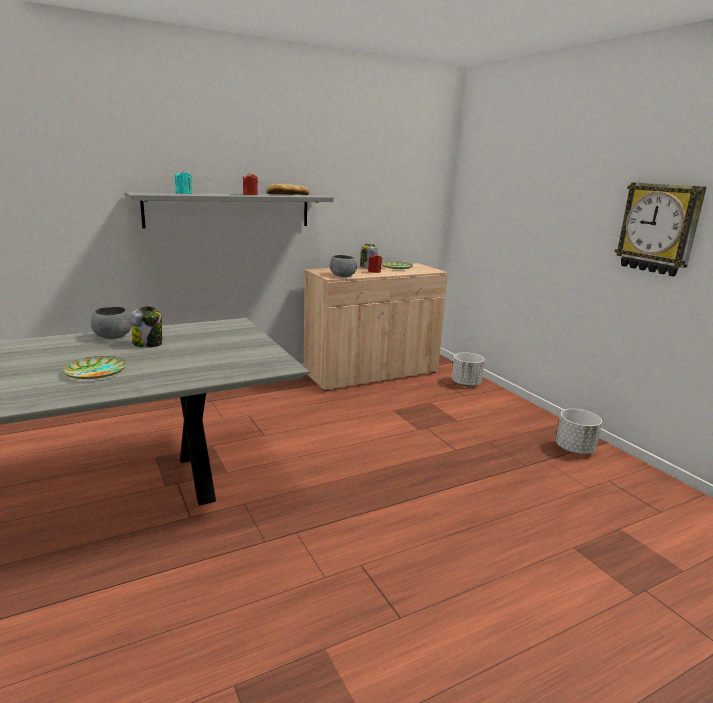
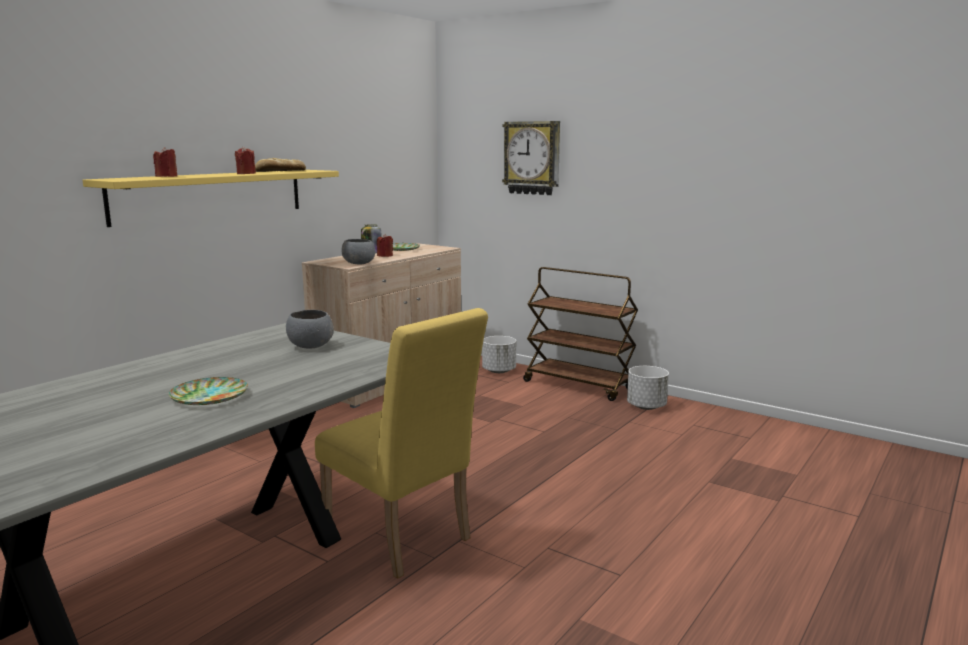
camera: 25 degrees left, 5 degrees down
grey bowl [91,307,131,339] -> grey bowl moved to [286,310,334,349]
grey shelf [125,192,334,229] -> yellow shelf [82,170,339,227]
jar [131,306,162,348] -> none
turquoise candle [175,170,192,194] -> red candle [153,147,177,177]
wall clock [615,182,706,276] -> wall clock moved to [502,121,560,195]
none -> yellow chair [315,308,488,579]
none -> brown cart [523,267,638,401]

